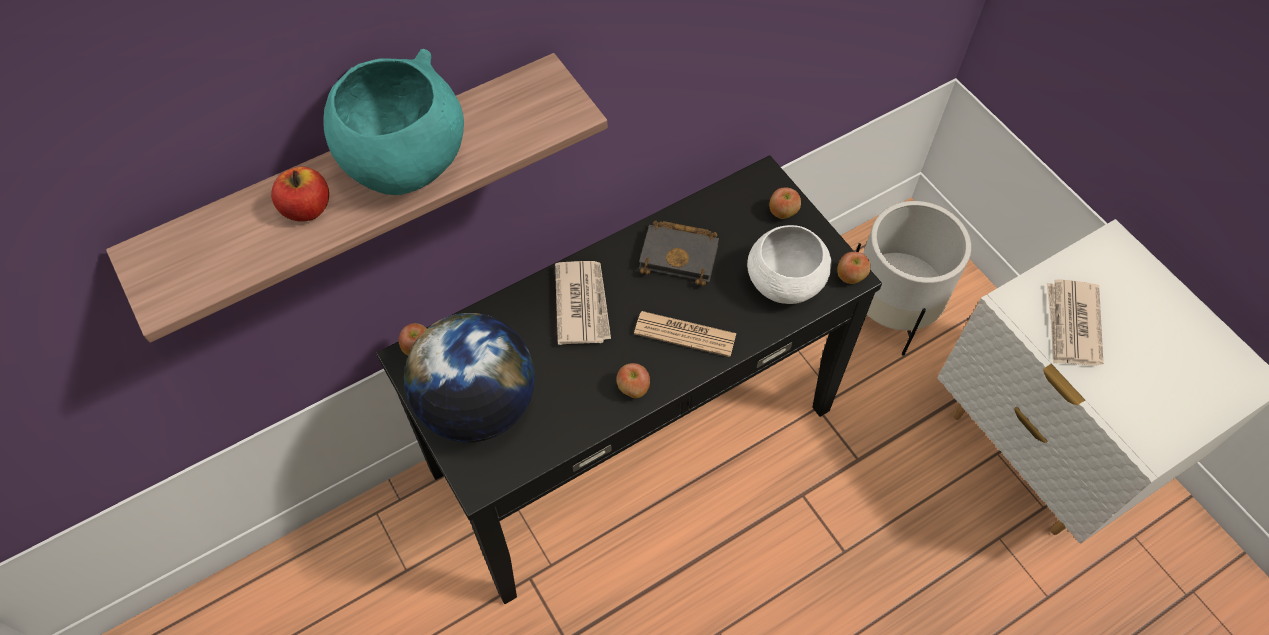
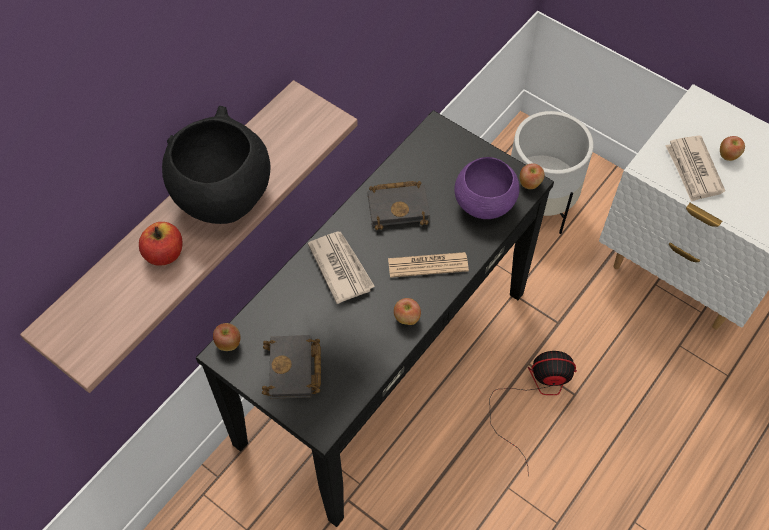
camera: 20 degrees left, 0 degrees up
turquoise bowl [323,49,464,195] -> black bowl [162,106,271,224]
globe [404,313,535,442] -> black book [262,335,321,399]
white bowl [747,225,831,304] -> purple bowl [454,157,520,219]
apple [769,188,801,219] -> apple moved to [720,136,745,161]
none -> fan [489,351,577,477]

